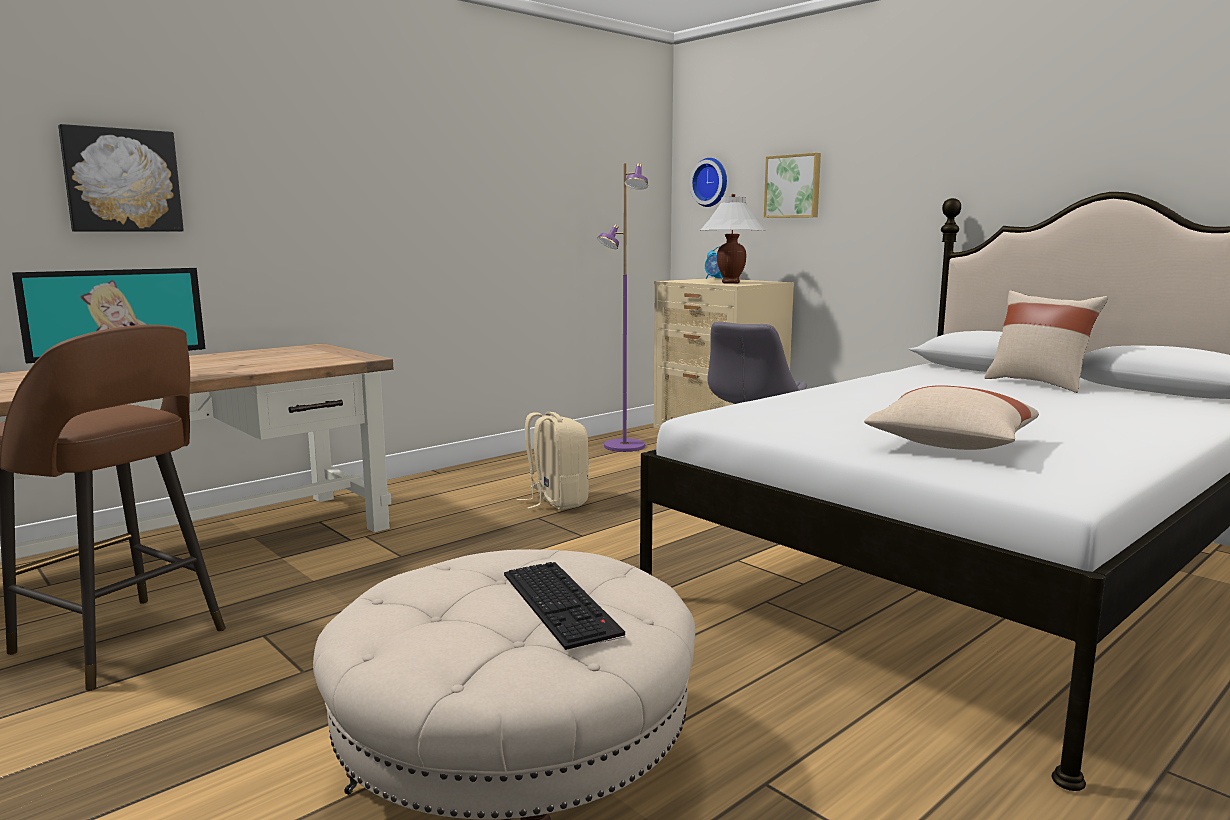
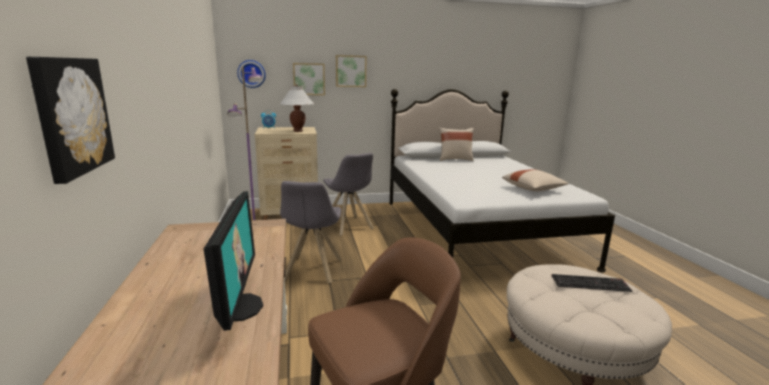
camera: 60 degrees left, 5 degrees up
beige backpack [517,412,589,510] -> grey chair [280,181,342,283]
none -> picture [336,55,366,87]

